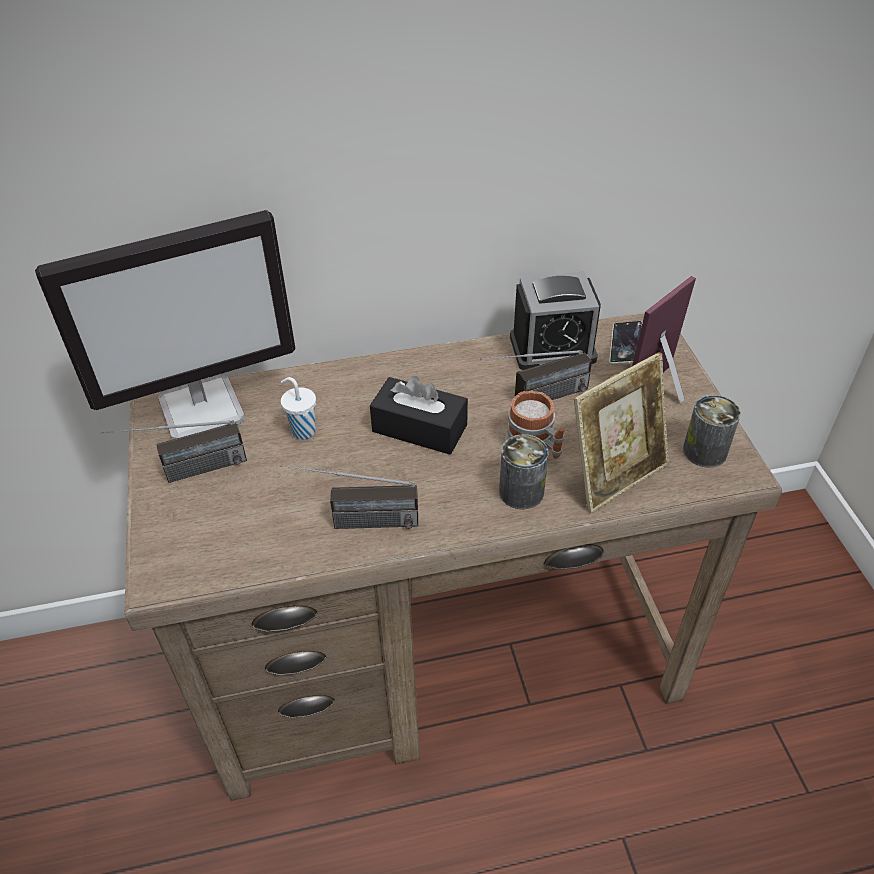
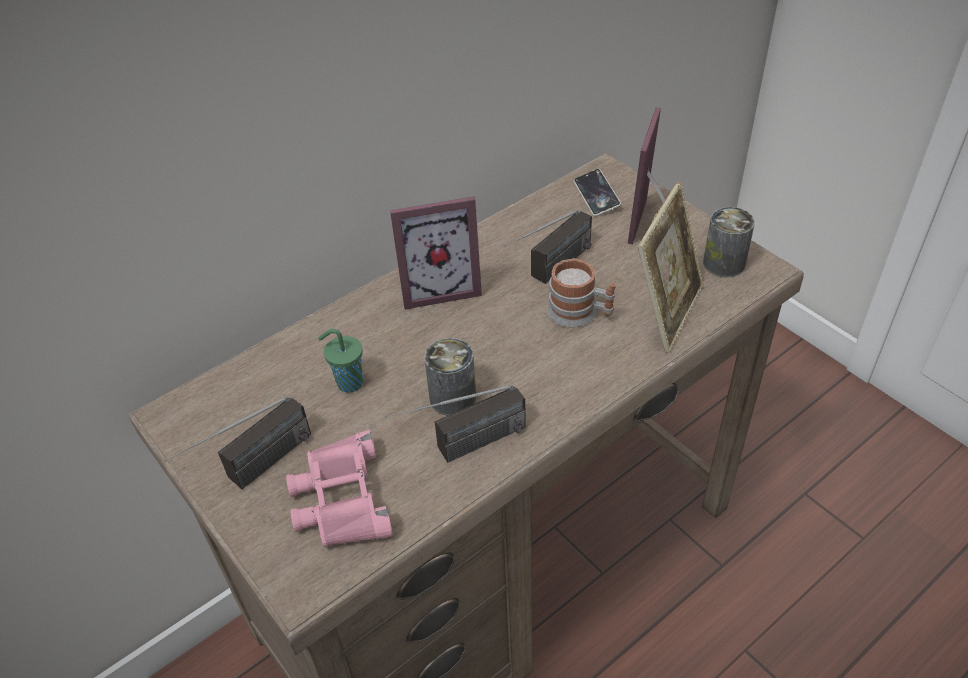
camera: 25 degrees left, 0 degrees up
monitor [35,210,296,440] -> none
white cup [281,377,316,440] -> green cup [318,329,363,393]
black tissue box [370,376,468,455] -> none
can [499,434,549,509] -> can moved to [424,338,476,416]
alarm clock [510,272,601,370] -> none
none -> pink binoculars [286,430,393,547]
none -> picture frame [390,197,482,310]

